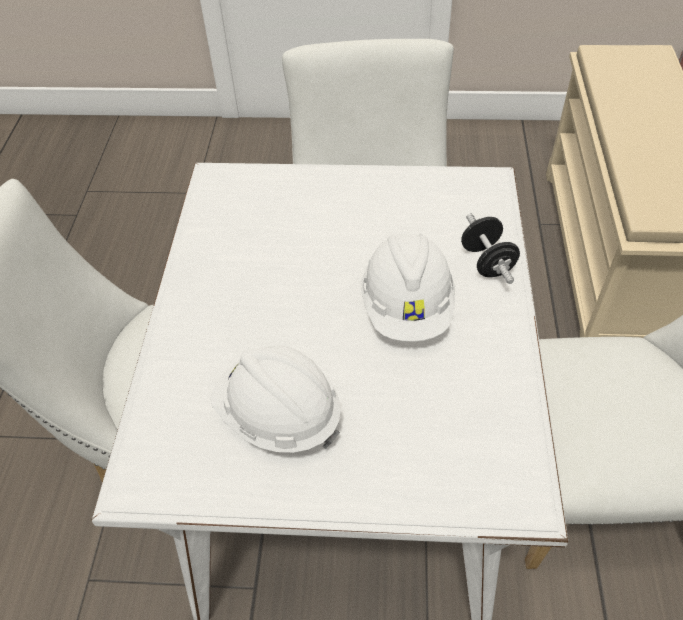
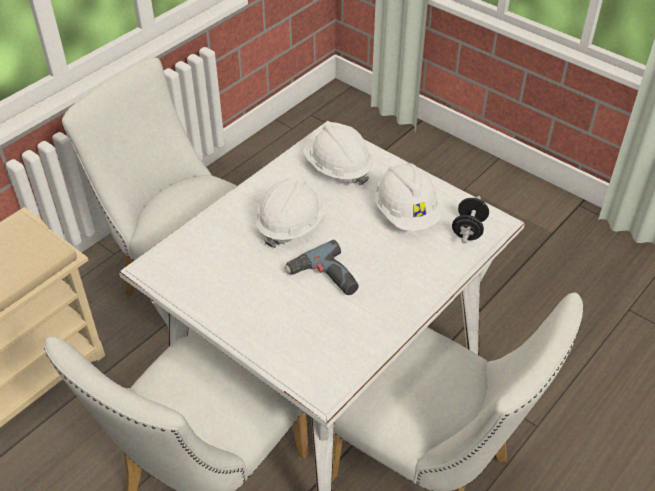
camera: 145 degrees left, 5 degrees down
black dumbbell [461,213,520,284] -> black dumbbell moved to [452,196,489,244]
none -> power drill [284,240,359,295]
none -> white hard hat [303,122,372,186]

